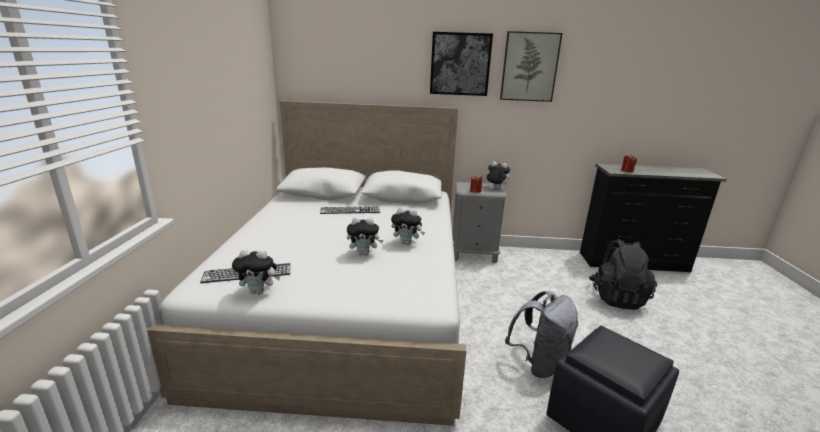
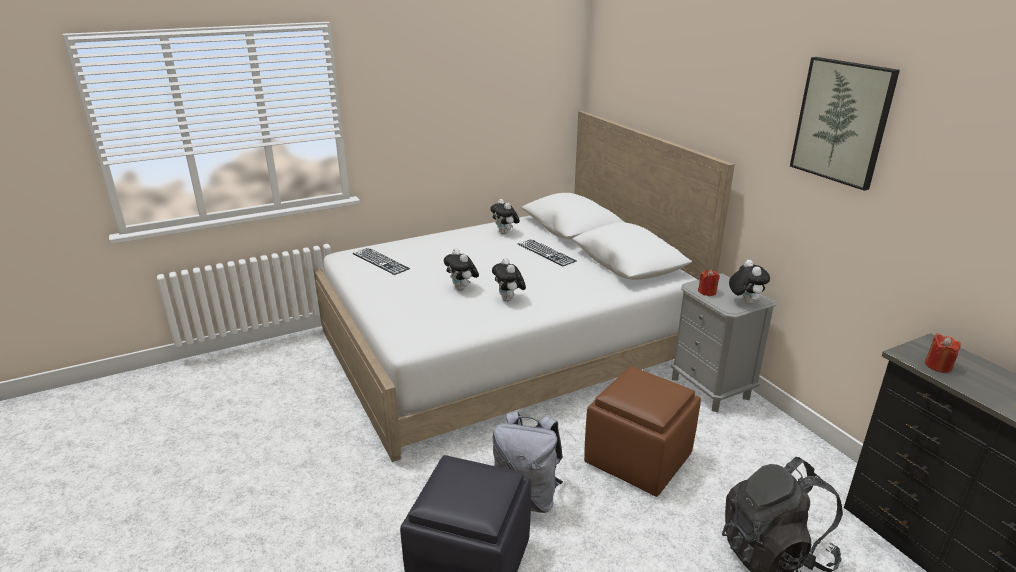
camera: 60 degrees right, 5 degrees up
plush toy [232,249,280,294] -> plush toy moved to [490,199,520,234]
picture [430,32,493,96] -> none
none -> brown ottoman [584,366,701,497]

